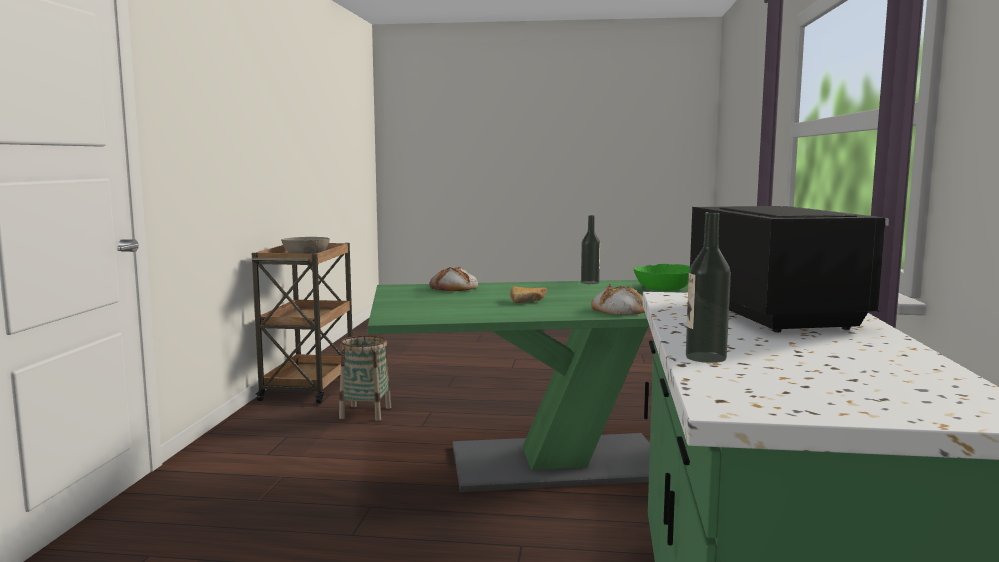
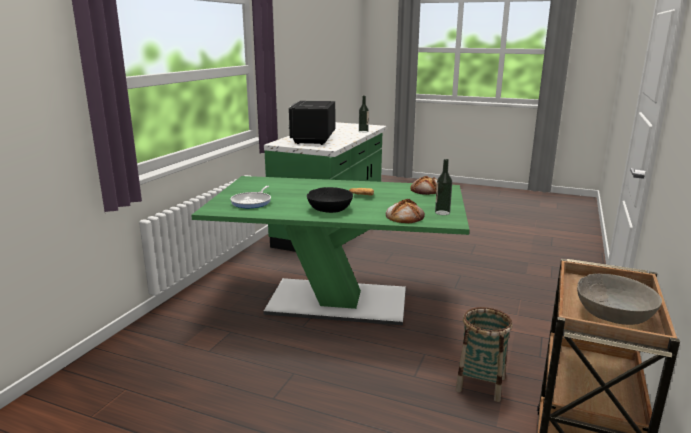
camera: 165 degrees left, 10 degrees up
bottle [581,215,600,284] -> bottle moved to [435,159,452,215]
bread [591,284,645,315] -> bread moved to [410,176,437,195]
green bowl [634,264,690,291] -> frying pan [230,186,271,208]
none -> black bowl [307,187,353,213]

